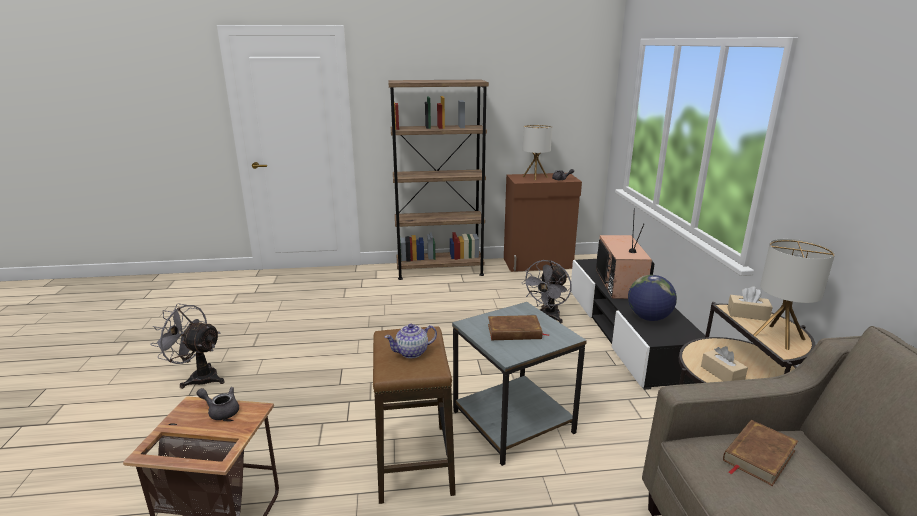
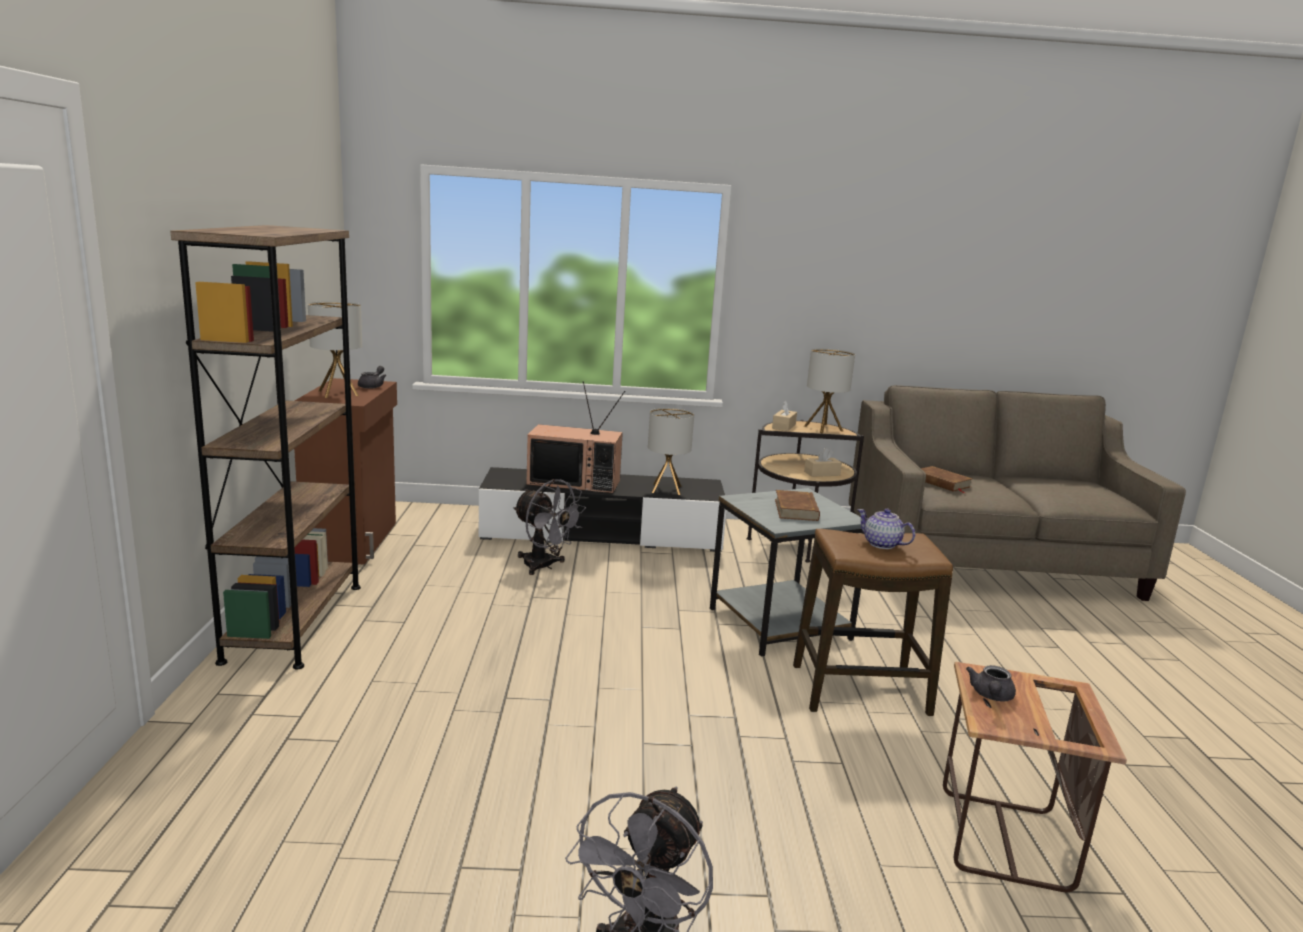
camera: 85 degrees left, 5 degrees down
teapot [384,324,437,358] -> teapot turned 150 degrees clockwise [858,509,915,549]
globe [628,275,677,321] -> table lamp [648,408,694,495]

